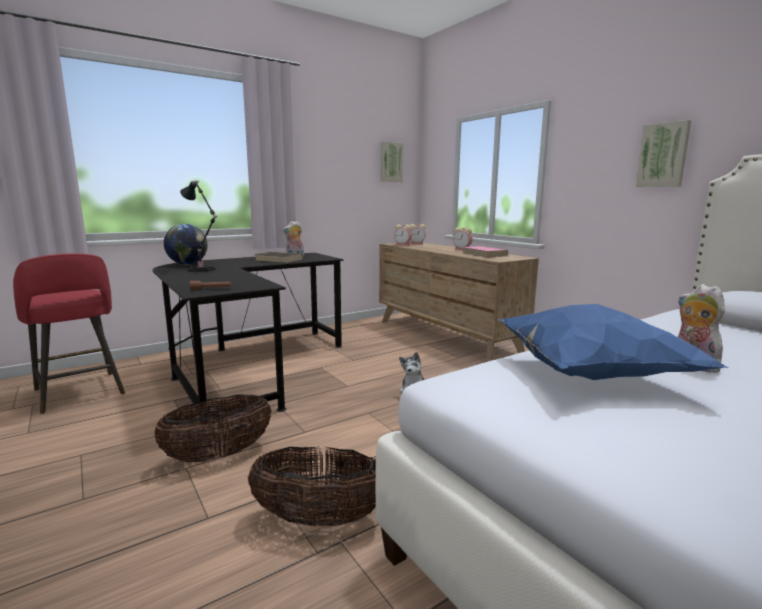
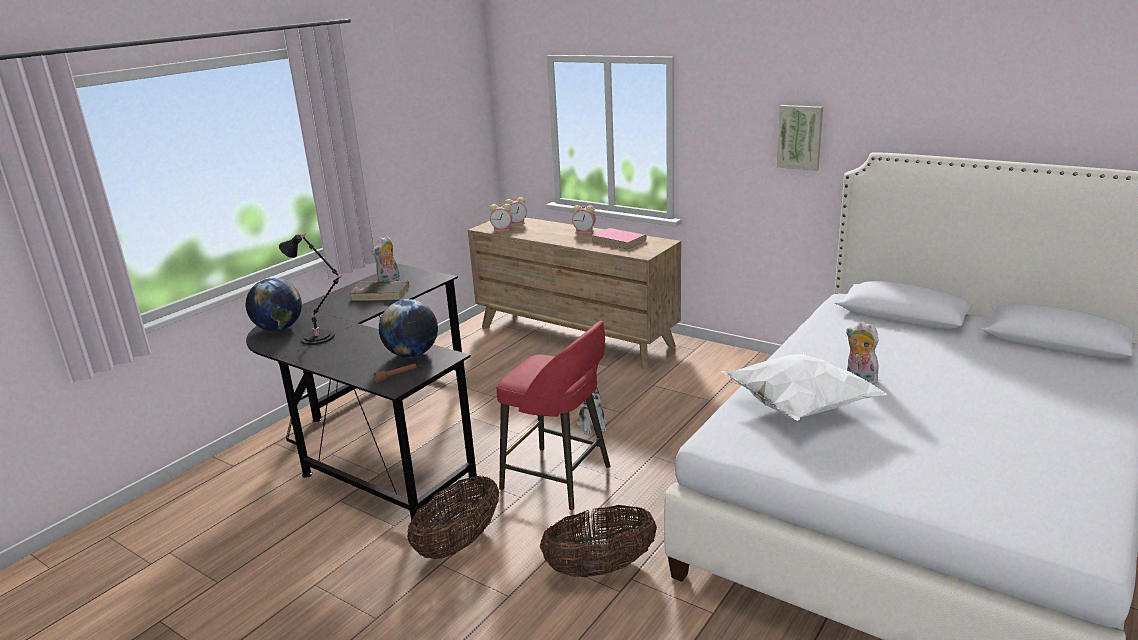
camera: 20 degrees left, 10 degrees up
red stool [13,253,125,414] -> red stool moved to [496,321,610,510]
picture [381,141,404,182] -> none
blue pillow [498,304,728,380] -> white pillow [721,353,888,421]
none -> globe [379,299,438,357]

